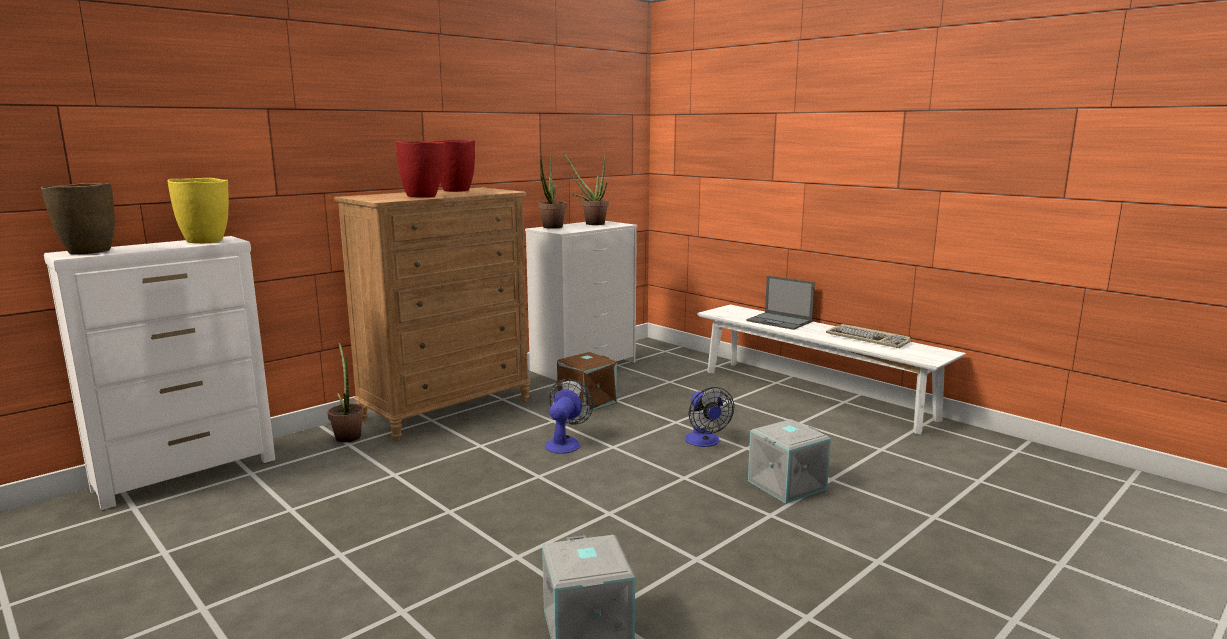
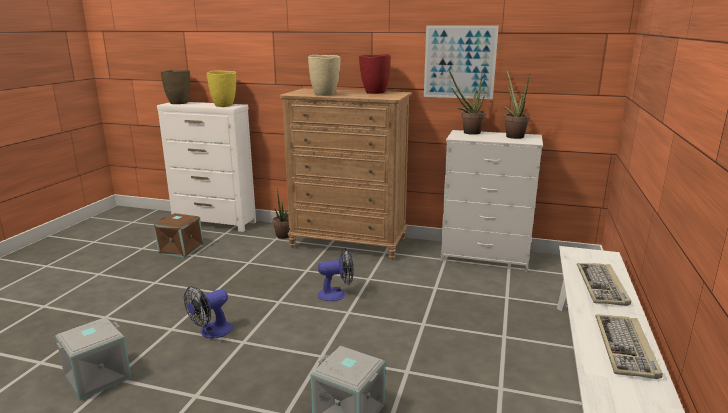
camera: 60 degrees right, 5 degrees up
red vase [395,141,444,198] -> beige vase [308,55,341,96]
brown storage box [557,352,617,410] -> brown storage box moved to [154,213,203,258]
fan [685,387,734,447] -> fan moved to [184,286,233,338]
laptop [746,276,815,330] -> keyboard [577,263,631,306]
none -> picture [424,25,499,99]

